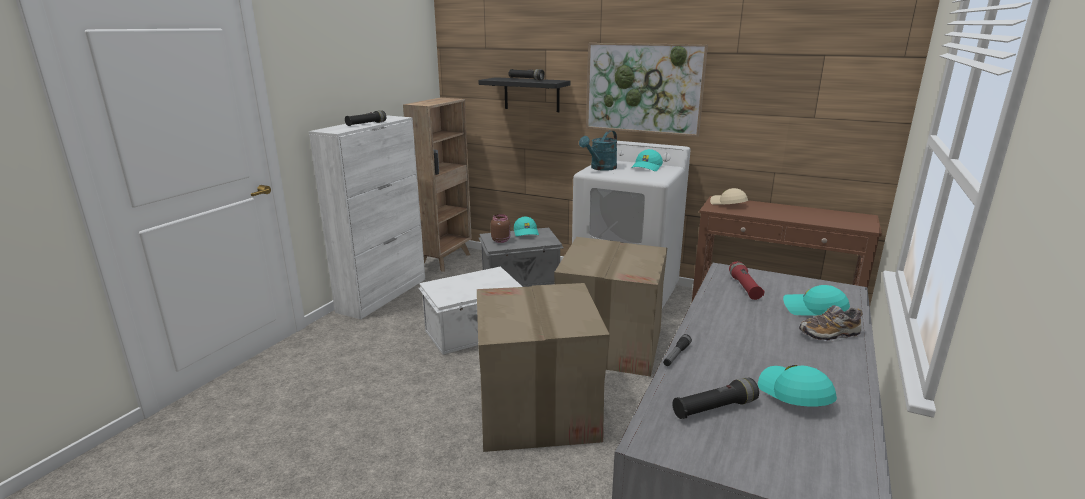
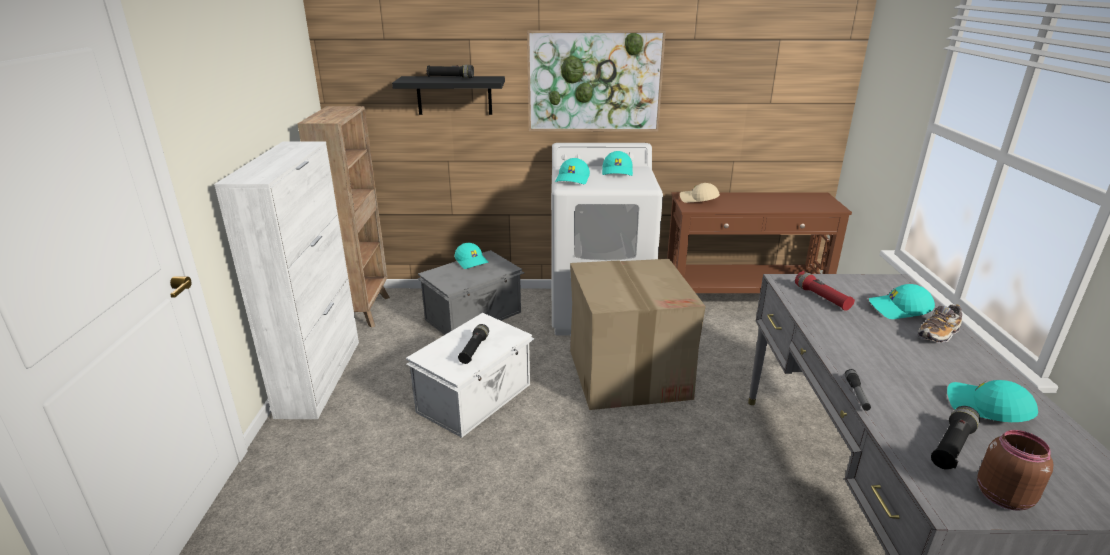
camera: 25 degrees left, 5 degrees up
black flashlight [345,110,386,126] -> black flashlight moved to [458,324,489,364]
cardboard box [477,283,610,452] -> none
brown jar [491,214,510,243] -> brown jar moved to [977,430,1053,511]
turquoise watering can [579,130,617,171] -> turquoise cap [555,158,590,184]

